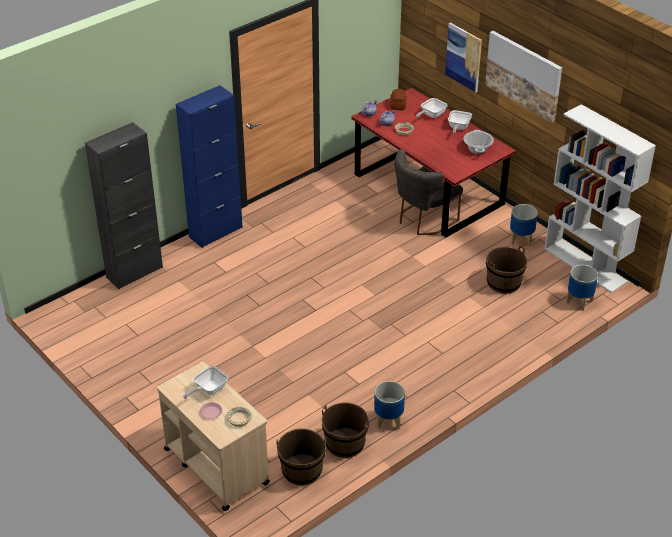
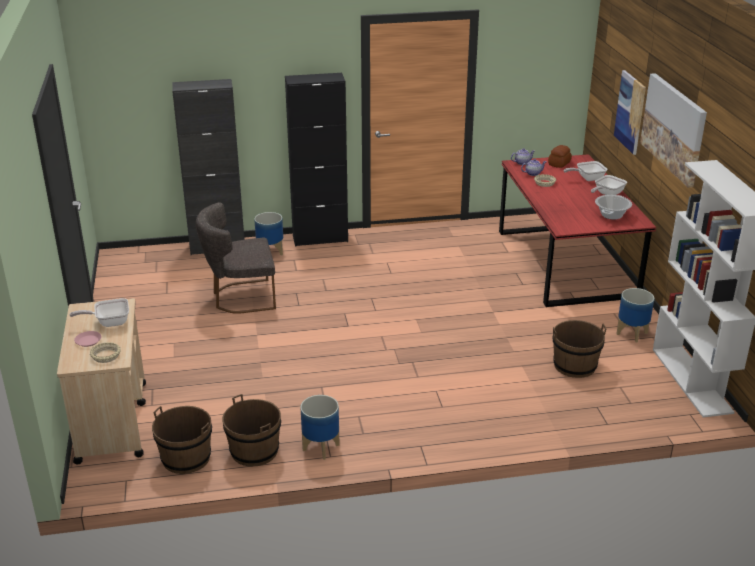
camera: 30 degrees right, 10 degrees down
blue cabinet [176,85,243,248] -> black cabinet [285,73,348,247]
grey chair [394,149,463,235] -> grey chair moved to [195,202,276,314]
planter [566,265,598,311] -> planter moved to [254,212,283,255]

